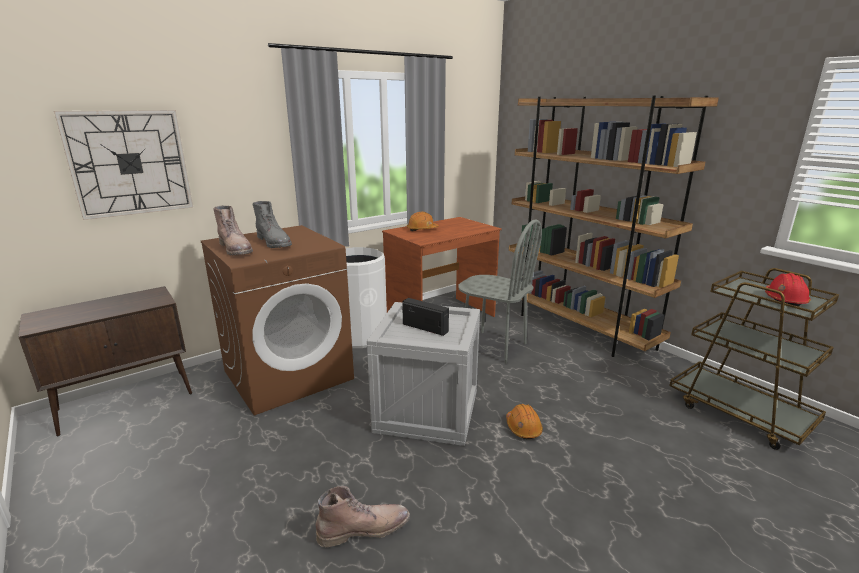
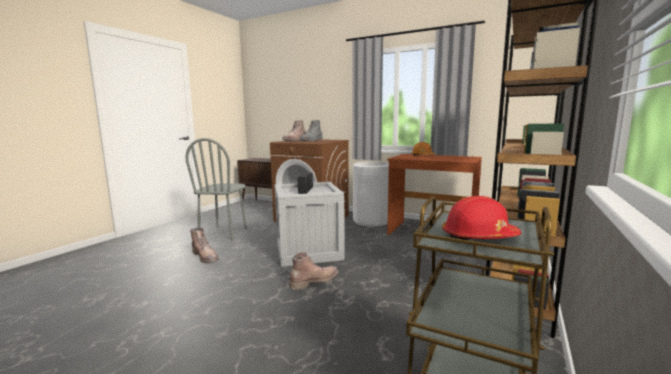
camera: 65 degrees right, 10 degrees down
wall clock [54,110,193,220] -> none
grey chair [458,219,542,364] -> grey chair moved to [186,138,247,241]
orange hard hat [506,404,543,439] -> brown boot [289,252,339,290]

